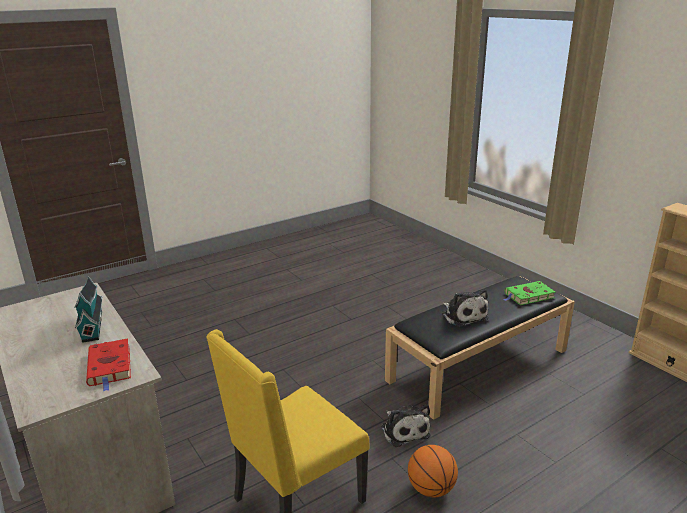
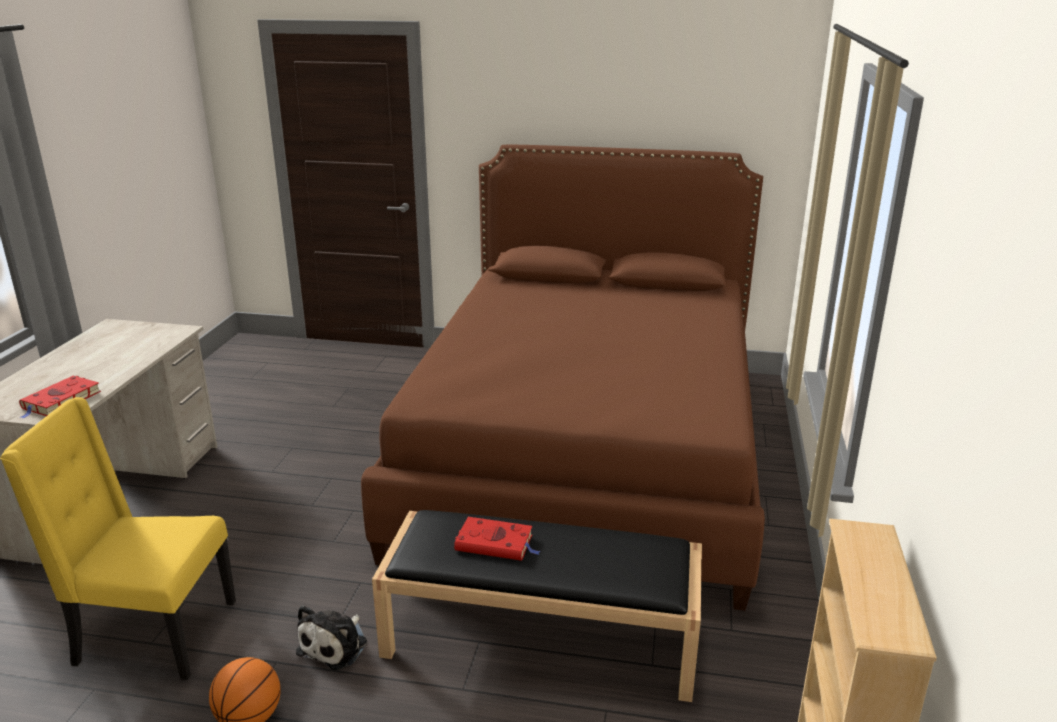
camera: 45 degrees right, 0 degrees up
toy house [75,276,103,343] -> none
plush toy [442,289,489,327] -> red book [454,517,541,561]
green book [503,281,555,305] -> none
none -> brown bed [361,145,765,611]

